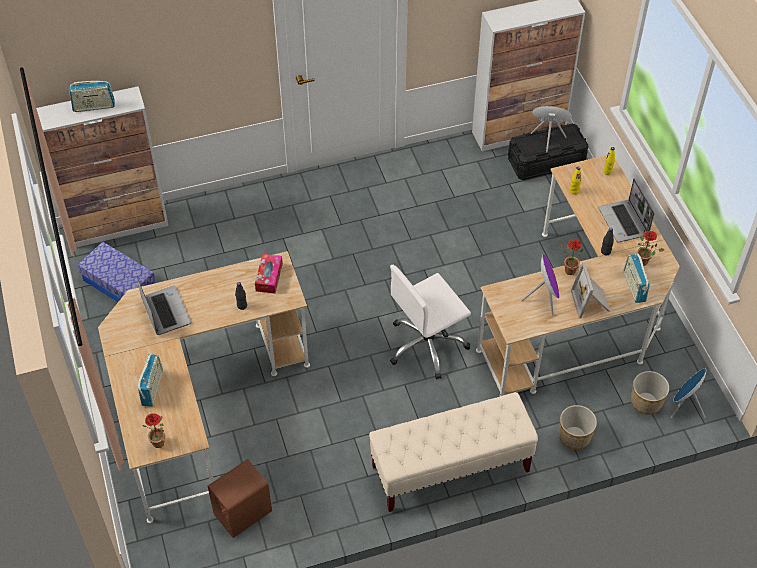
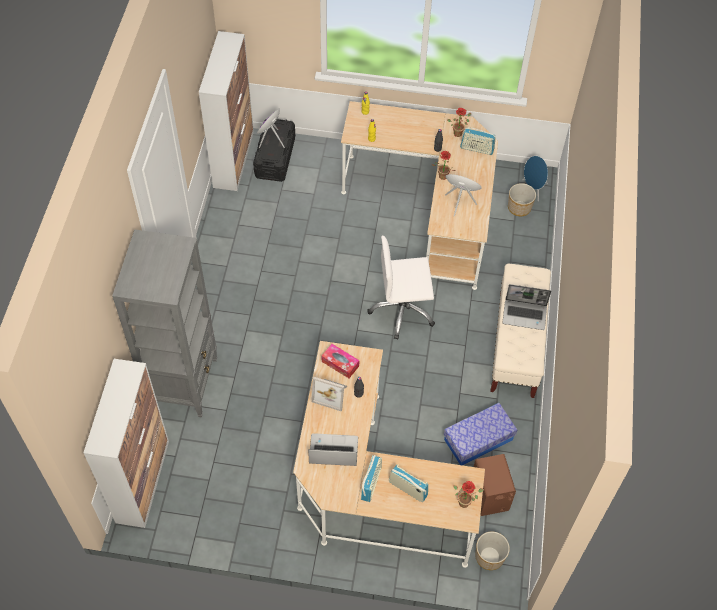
camera: 65 degrees left, 5 degrees up
radio [69,81,115,112] -> radio moved to [361,455,382,502]
storage box [77,242,156,302] -> storage box moved to [444,403,517,465]
white office chair [390,265,471,379] -> white office chair turned 90 degrees clockwise [367,236,435,339]
planter [559,405,597,450] -> planter moved to [475,531,510,570]
picture frame [571,262,610,318] -> picture frame moved to [312,377,347,411]
laptop [599,179,654,242] -> laptop moved to [503,284,551,330]
none -> grey bookcase [112,229,217,417]

